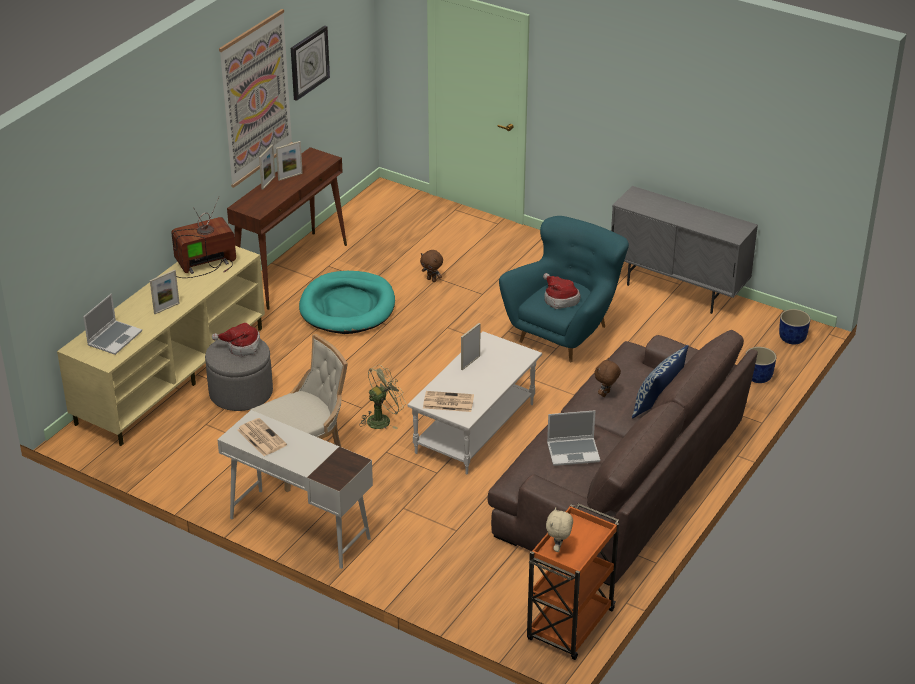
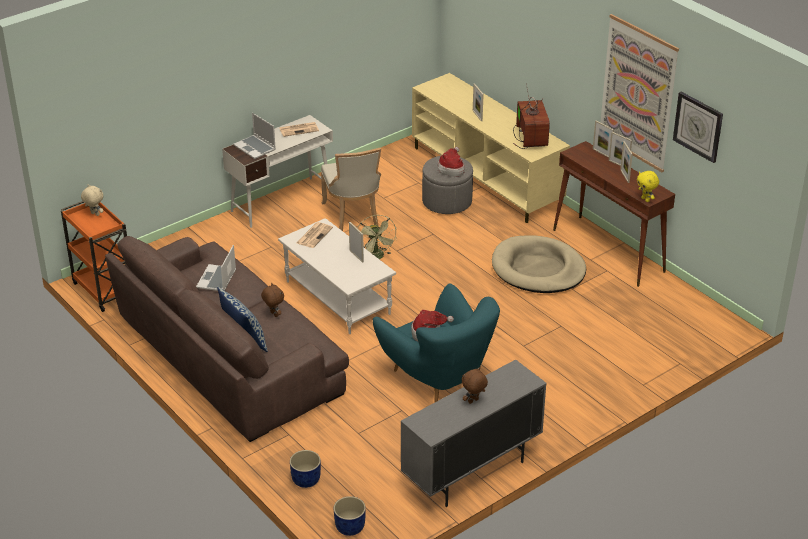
camera: 110 degrees right, 0 degrees up
laptop [83,293,142,355] -> laptop moved to [233,113,276,159]
turquoise dog bed [299,271,395,334] -> beige dog bed [492,235,586,293]
brown plush toy [420,250,443,282] -> brown plush toy moved to [462,367,488,404]
none -> picture frame [593,120,614,158]
none -> yellow plush toy [637,171,659,202]

